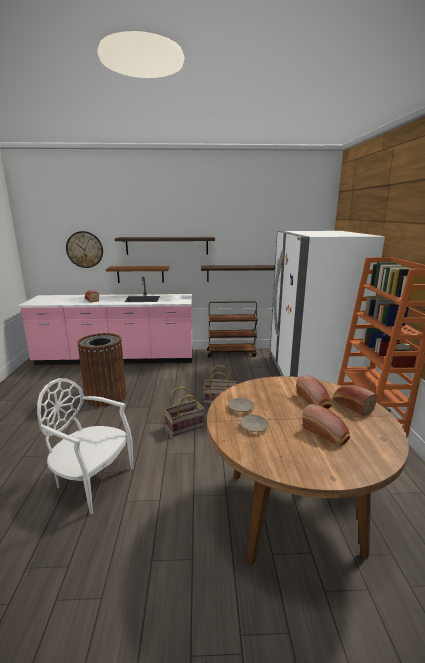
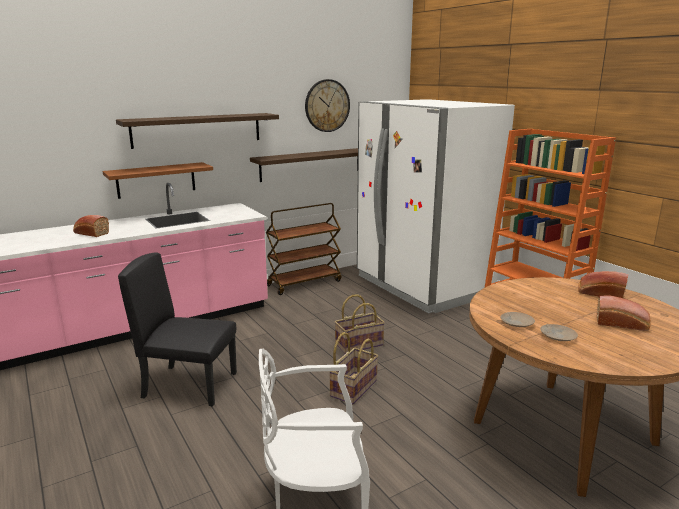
camera: 30 degrees left, 0 degrees up
wall clock [66,231,103,268] -> wall clock moved to [305,79,350,132]
brown trash can [77,333,126,407] -> black chair [118,252,237,406]
bread [296,375,332,408] -> none

